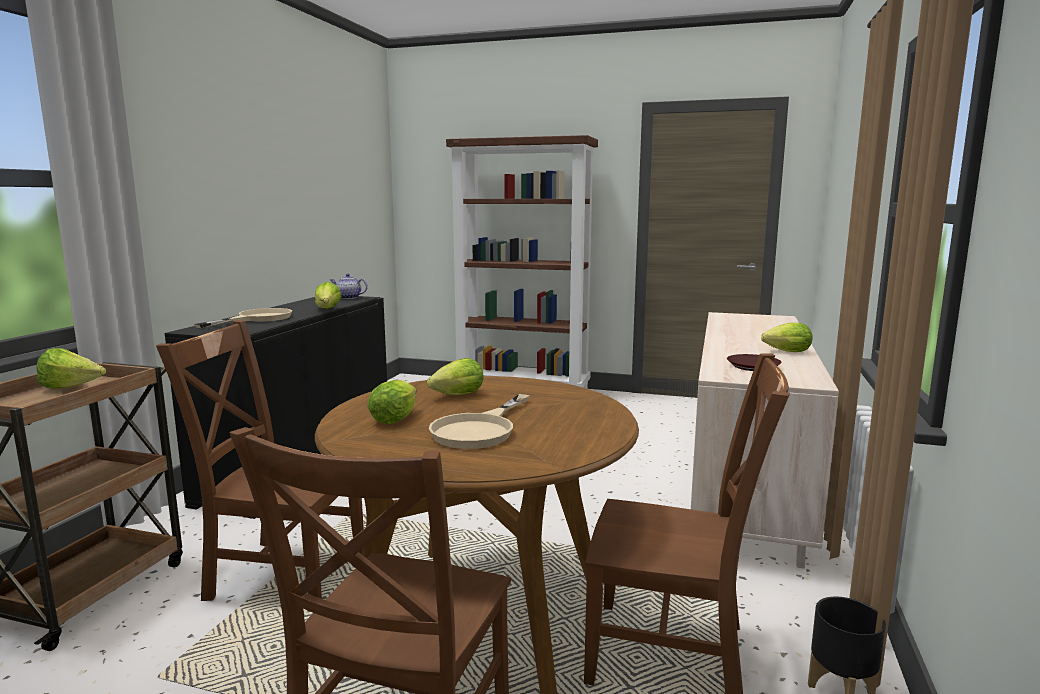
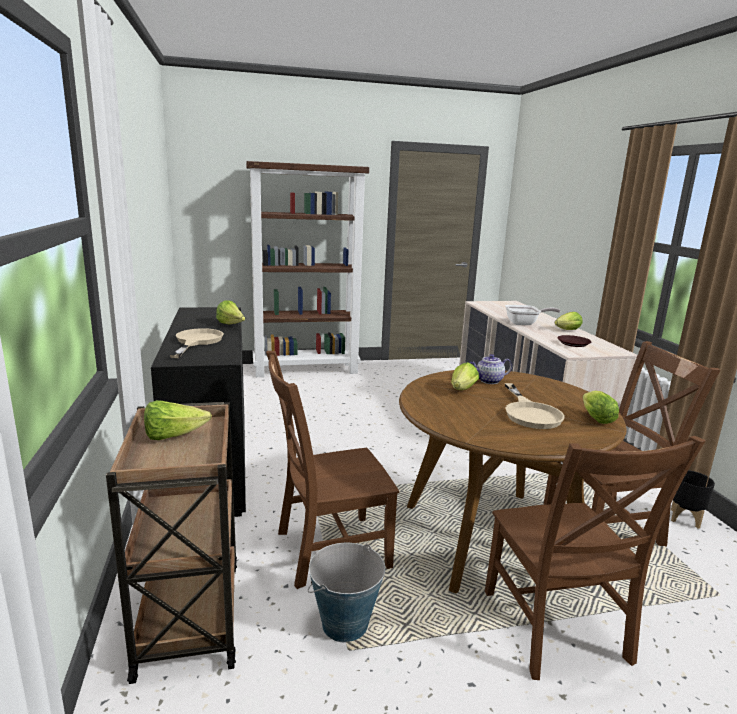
camera: 30 degrees left, 5 degrees up
teapot [330,274,368,299] -> teapot moved to [470,354,512,384]
lettuce [368,380,417,424] -> lettuce moved to [583,391,619,424]
none -> bucket [308,543,385,643]
none -> frying pan [505,305,560,325]

